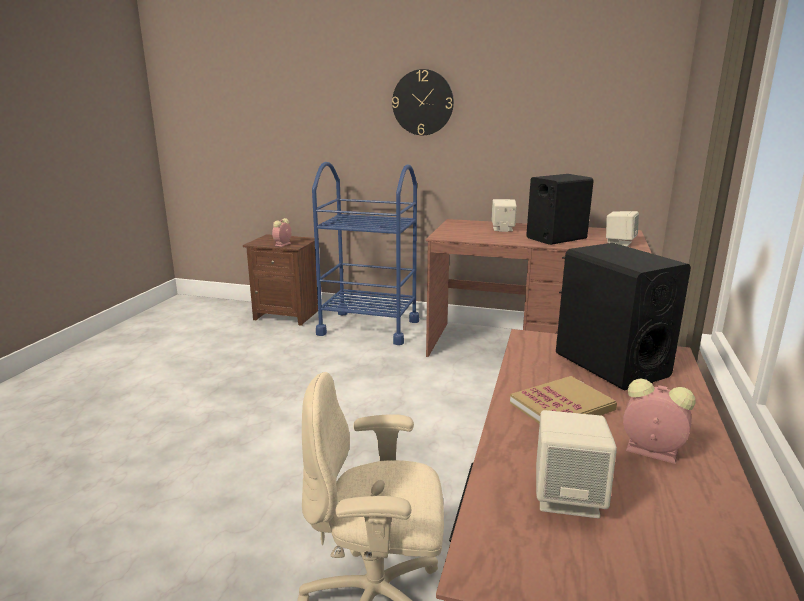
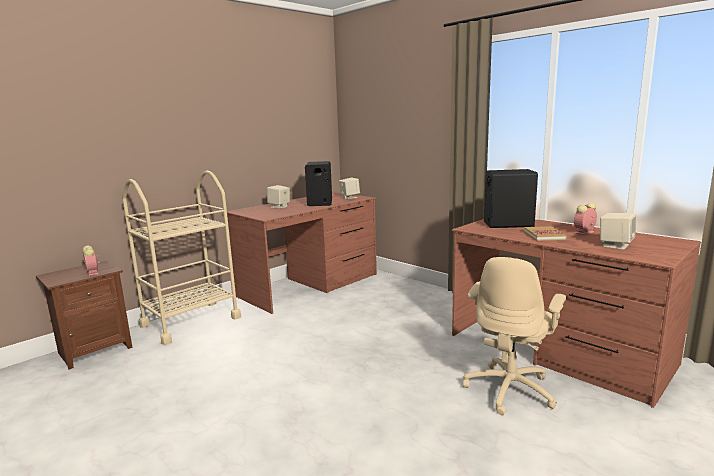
camera: 60 degrees left, 5 degrees down
blue cart [312,162,419,345] -> beige cart [122,171,241,345]
wall clock [392,69,454,135] -> none

